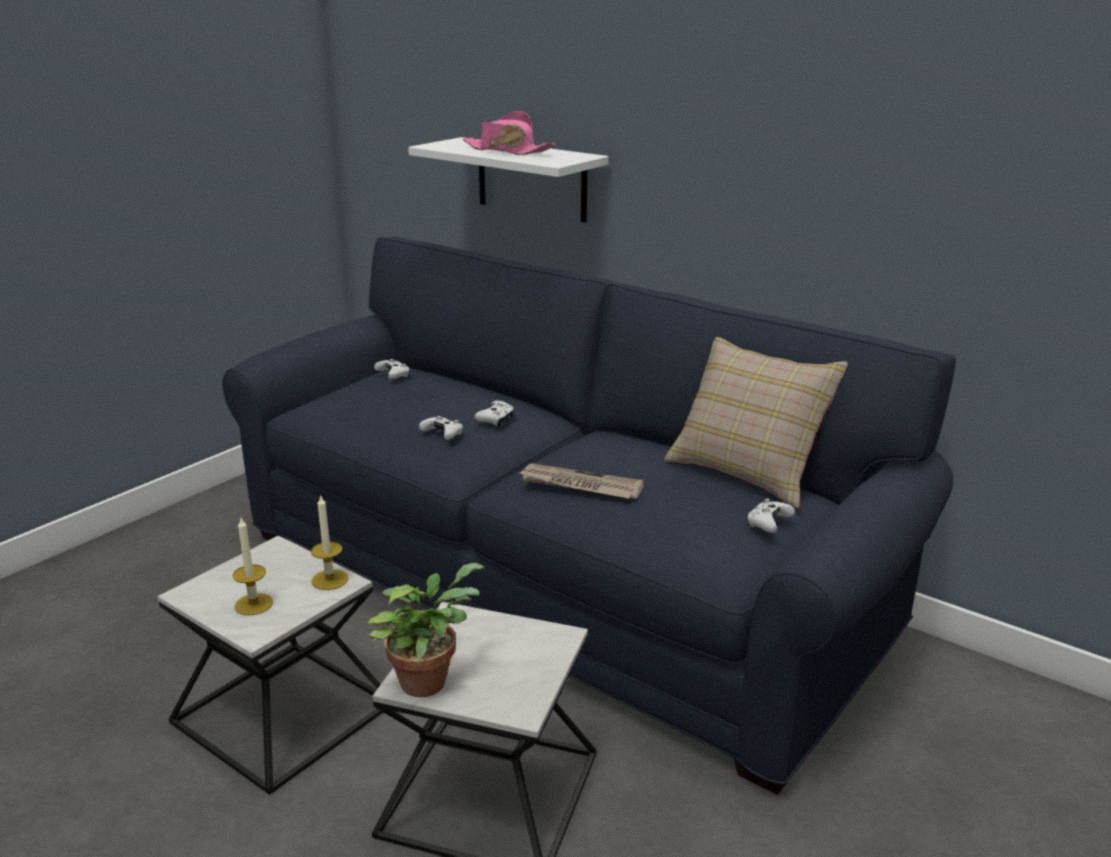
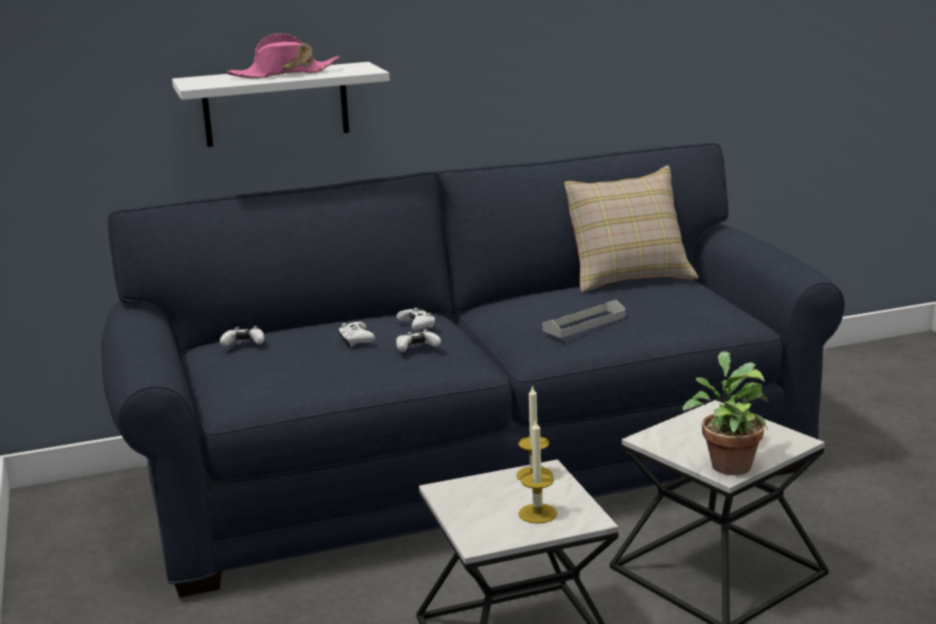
camera: 55 degrees left, 5 degrees down
newspaper [519,463,644,499] -> grey tray [542,300,625,338]
white game controller [747,499,795,533] -> white game controller moved to [338,322,375,347]

